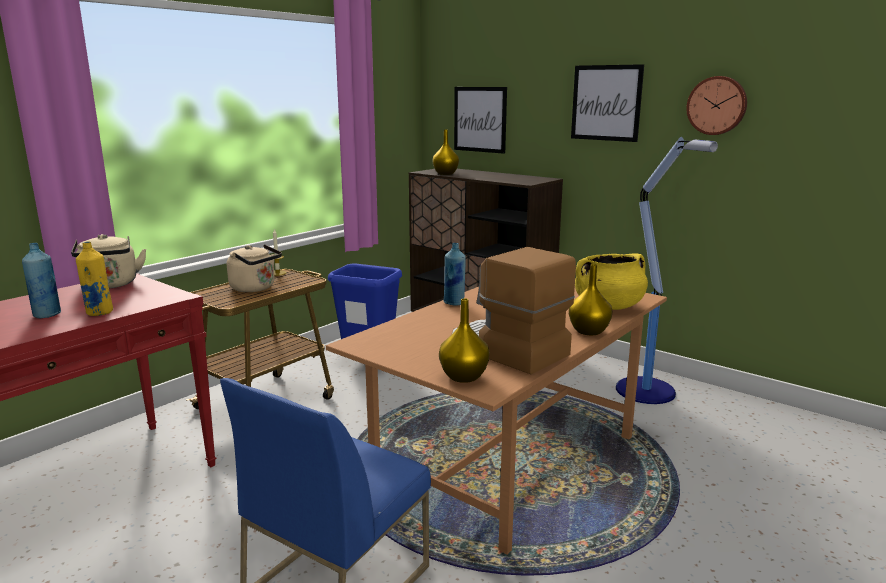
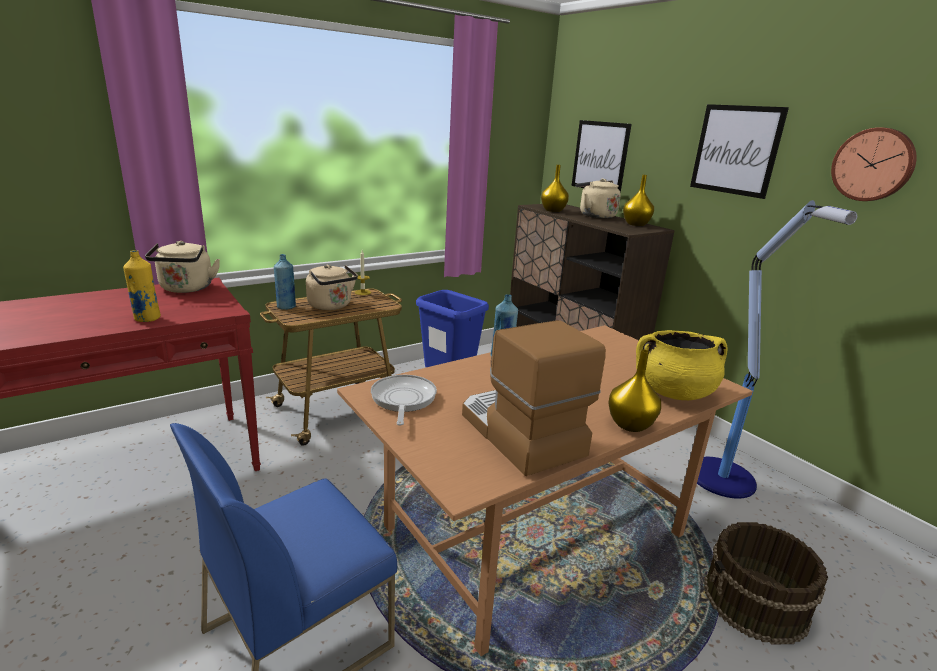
camera: 15 degrees right, 5 degrees up
blue bottle [22,243,61,318] -> blue bottle moved to [274,254,296,310]
yellow vase [439,298,490,383] -> yellow vase moved to [623,175,654,226]
none -> frying pan [371,375,437,426]
none -> beige kettle [576,179,621,218]
none -> brown bucket [704,522,828,645]

